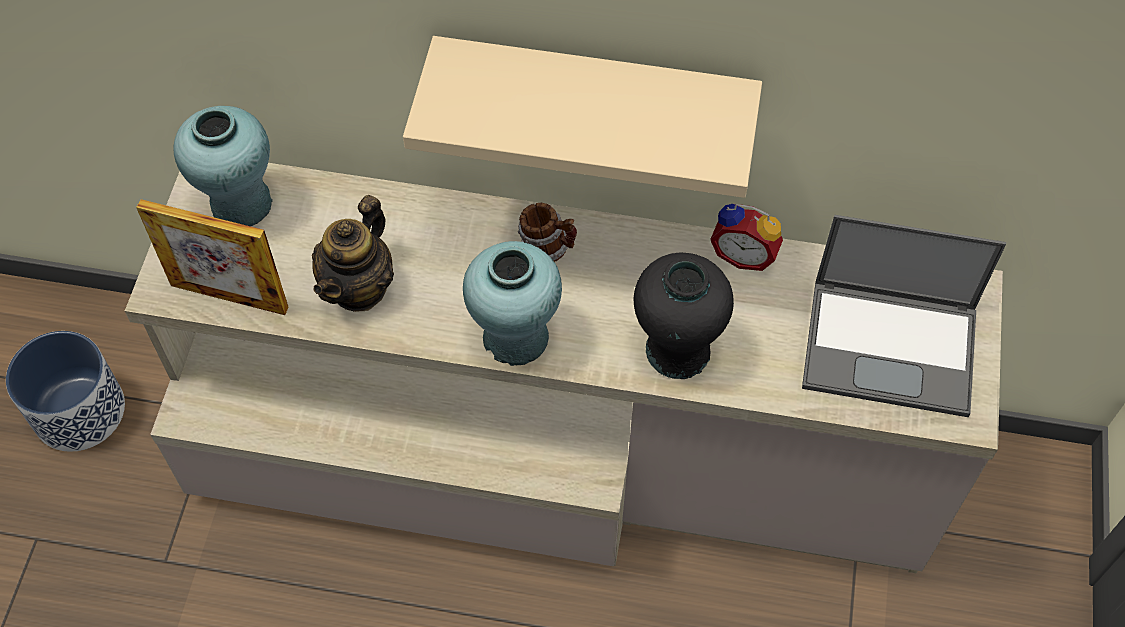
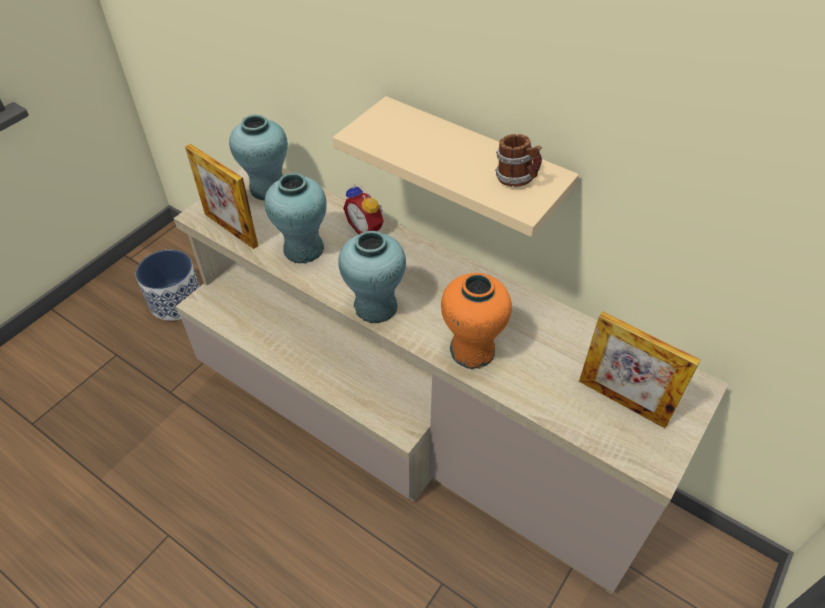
camera: 25 degrees right, 10 degrees down
teapot [312,195,394,312] -> turquoise vase [264,173,327,264]
mug [518,203,577,262] -> mug moved to [495,134,542,187]
black vase [633,252,734,379] -> orange vase [441,273,512,369]
alarm clock [710,204,783,271] -> alarm clock moved to [343,184,384,234]
laptop [802,215,1006,417] -> picture frame [579,312,701,428]

